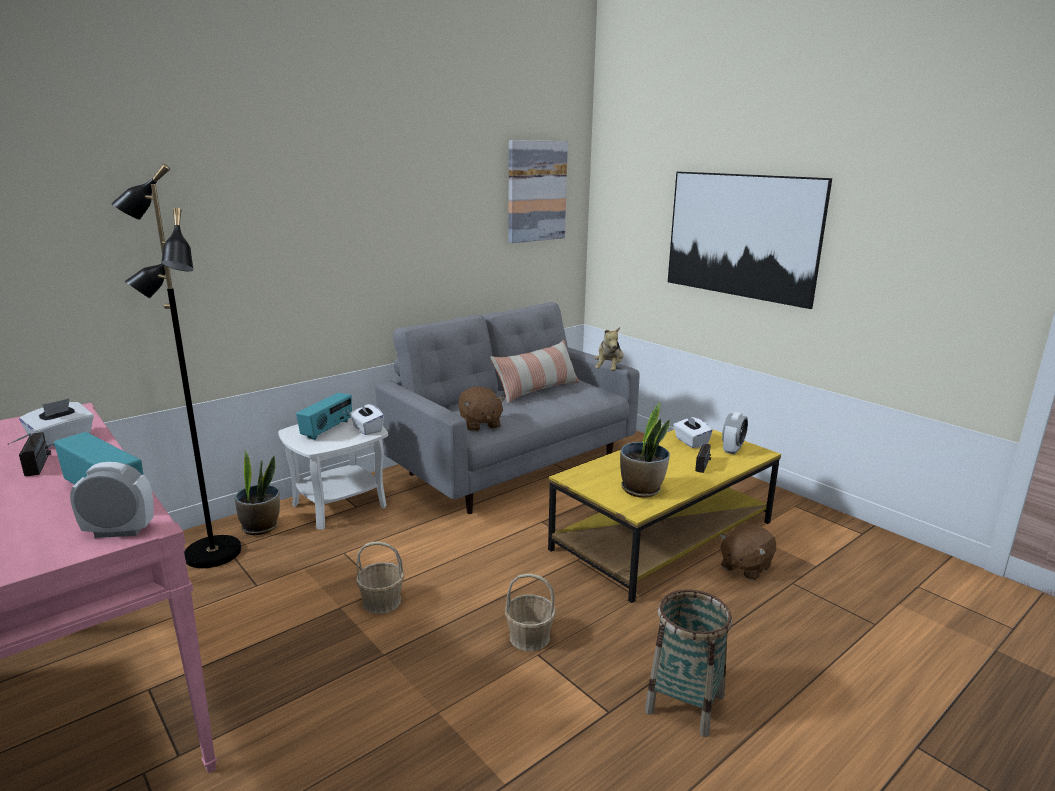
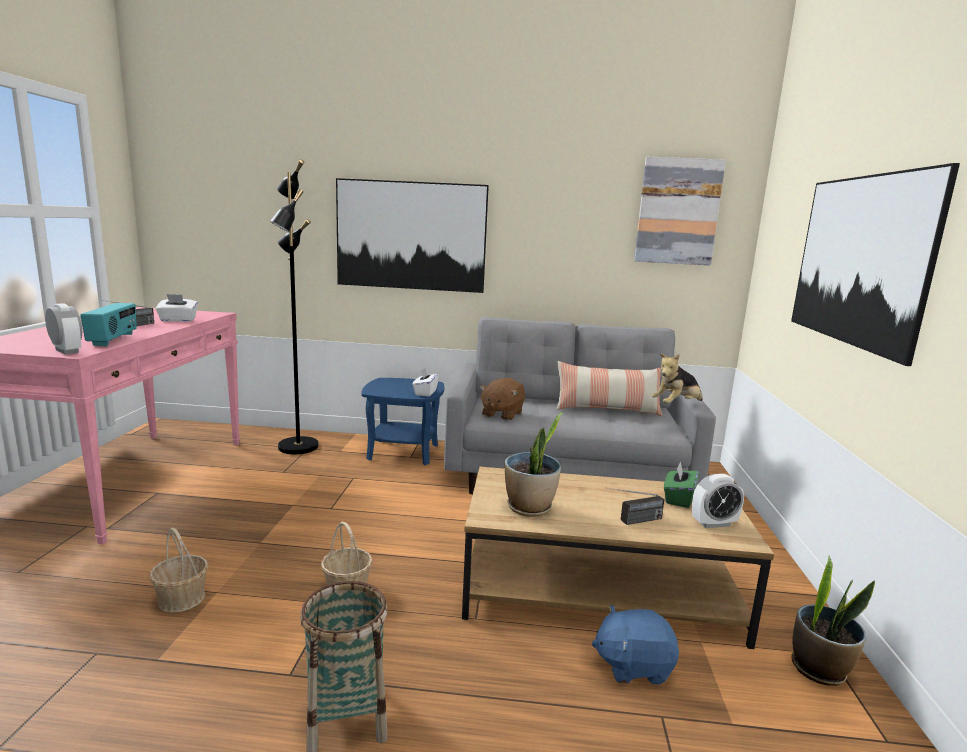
camera: 45 degrees right, 5 degrees down
potted plant [235,450,280,535] -> potted plant moved to [792,555,875,686]
white side table [278,417,388,530] -> blue side table [361,378,444,465]
radio [296,393,352,440] -> none
basket [356,541,404,614] -> basket moved to [149,528,208,613]
yellow coffee table [548,429,781,603] -> brown coffee table [462,467,774,649]
white tissue box [674,415,713,448] -> green tissue box [664,461,699,508]
brown plush toy [720,524,776,580] -> blue plush toy [592,605,679,684]
none -> picture [336,178,489,293]

